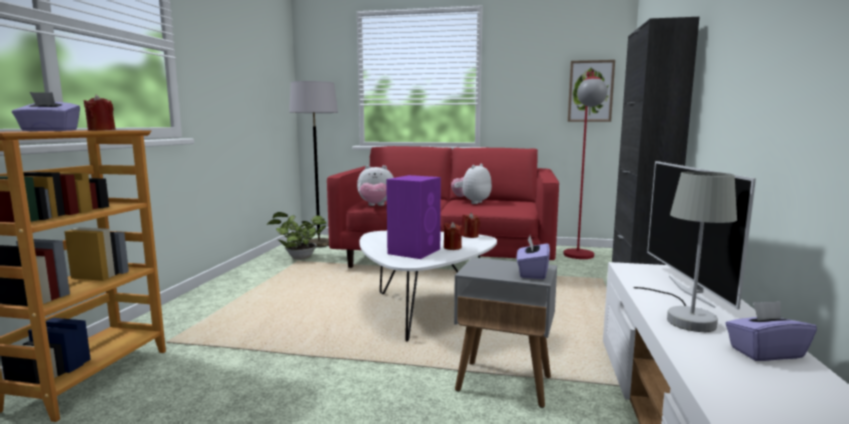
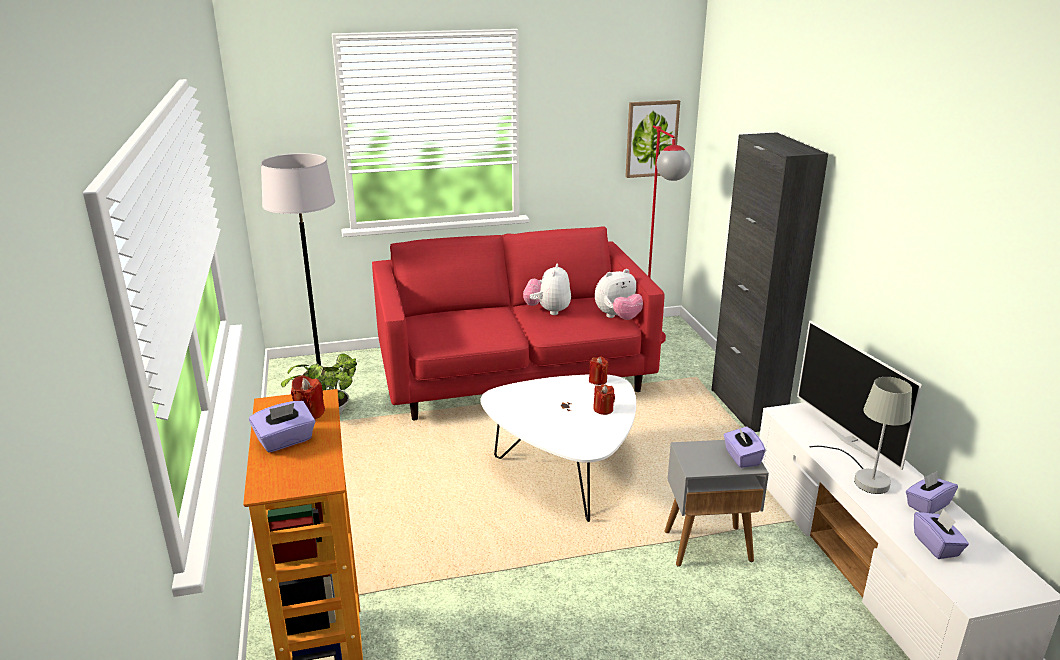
camera: 25 degrees left, 15 degrees up
plush toy [357,165,394,206] -> plush toy moved to [595,269,643,320]
purple speaker [386,175,441,259] -> none
none -> purple tissue box [914,509,969,559]

